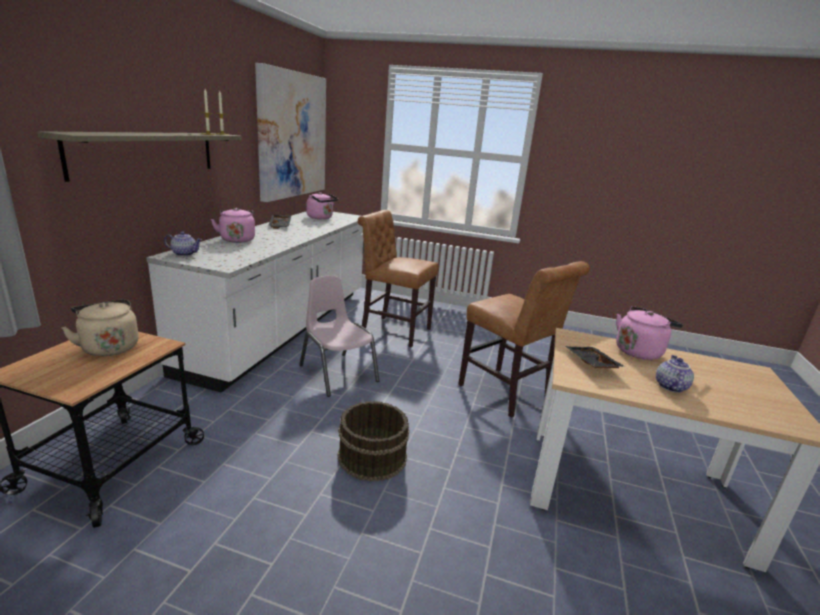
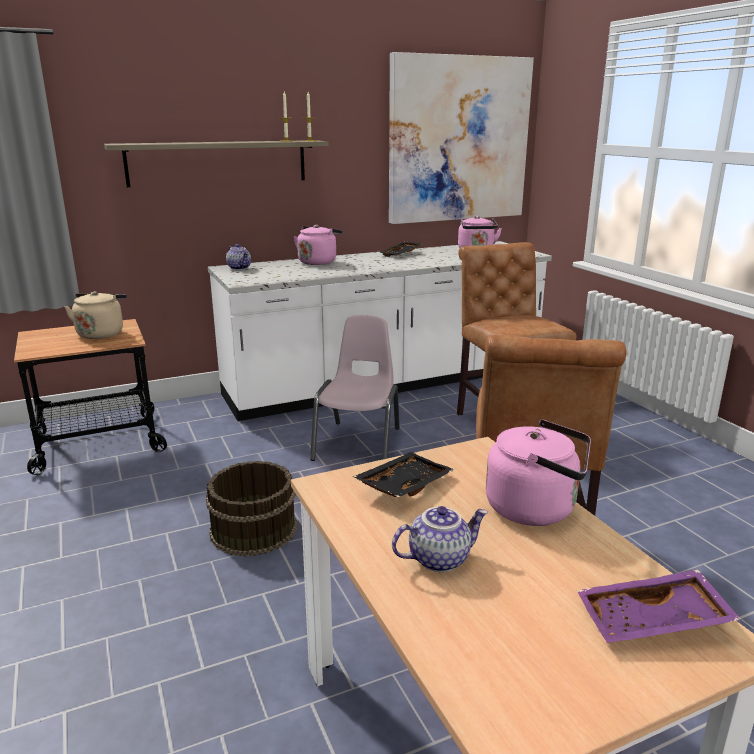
camera: 50 degrees right, 0 degrees up
none -> purple tray [577,569,742,643]

